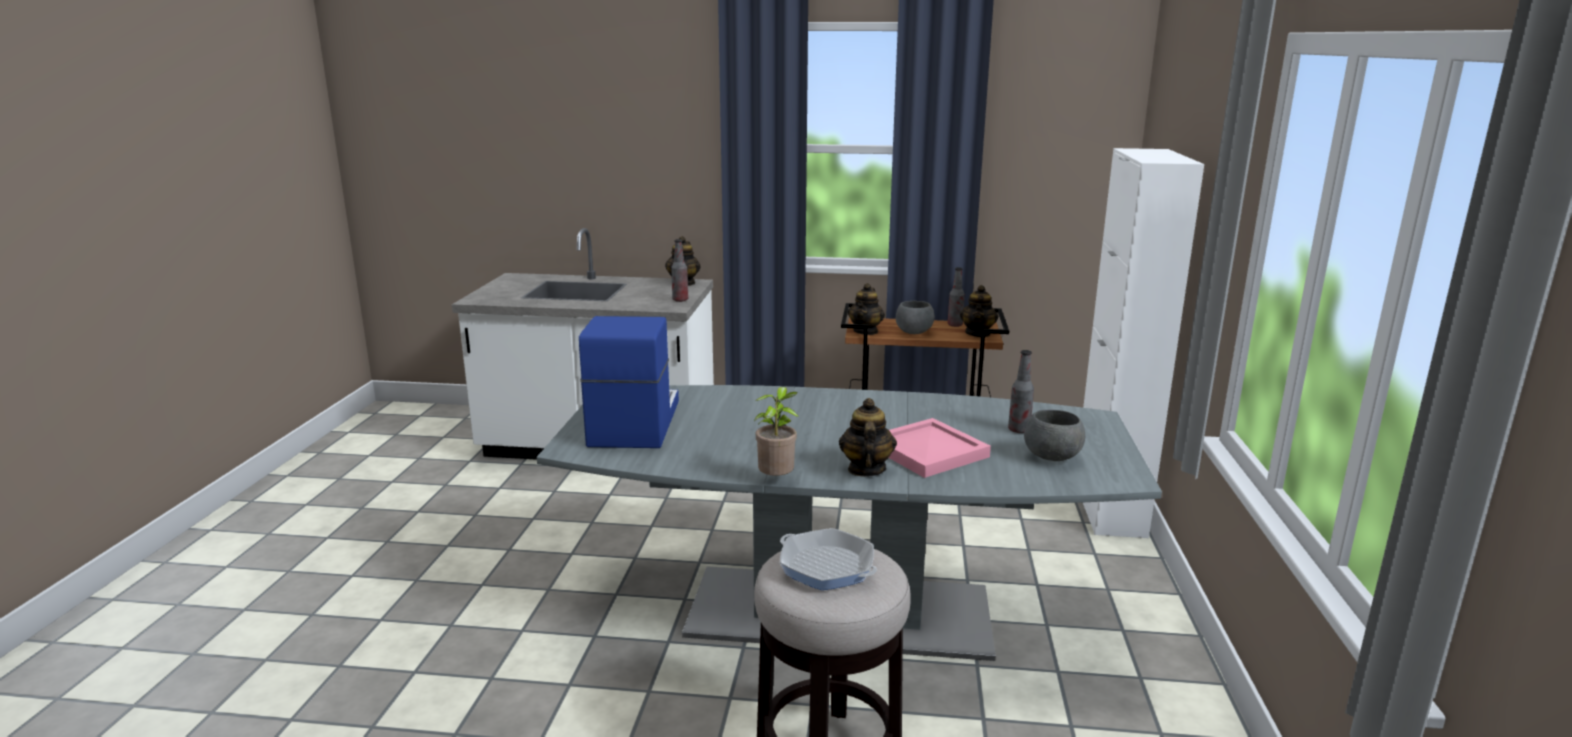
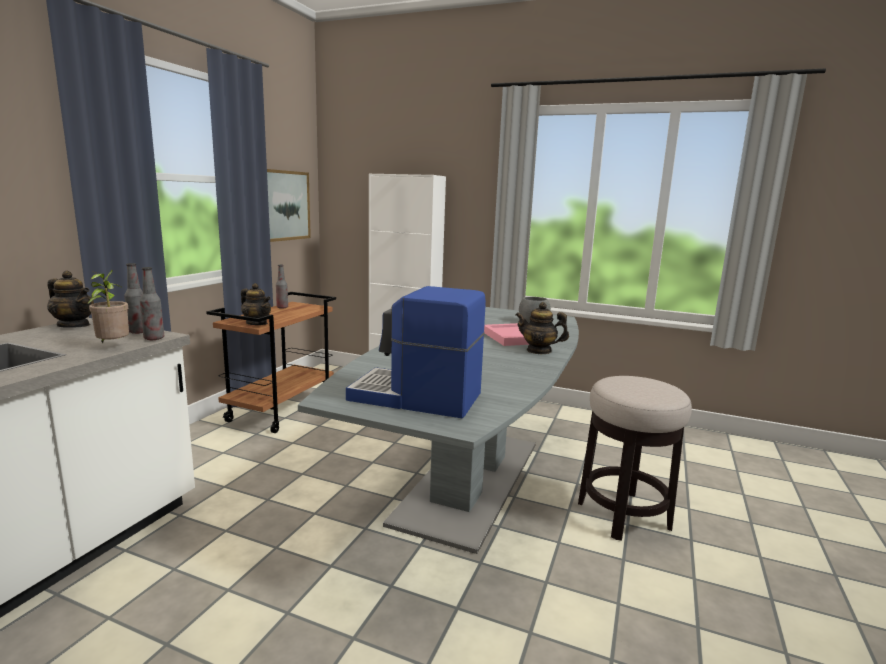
camera: 75 degrees left, 5 degrees down
potted plant [754,387,799,476] -> potted plant moved to [87,270,129,343]
frying pan [780,528,877,590] -> none
grey bowl [896,301,935,334] -> none
teapot [960,285,998,337] -> none
bottle [1008,350,1034,433] -> bottle moved to [140,267,164,340]
none -> picture [267,169,311,242]

